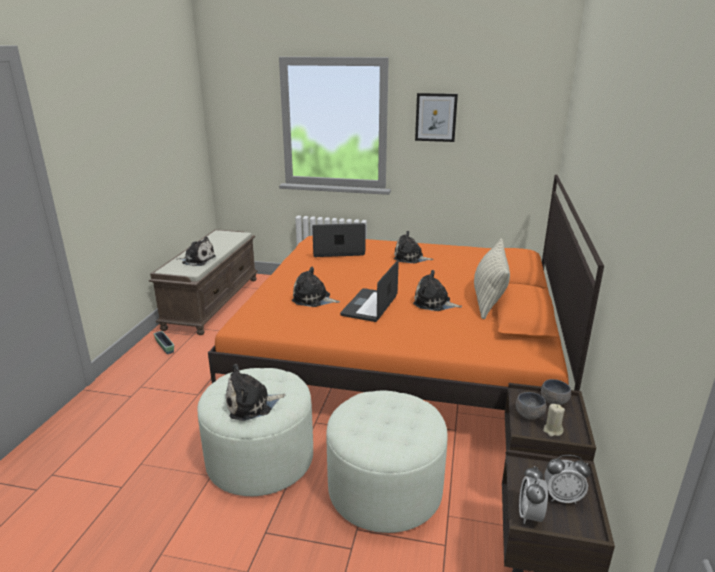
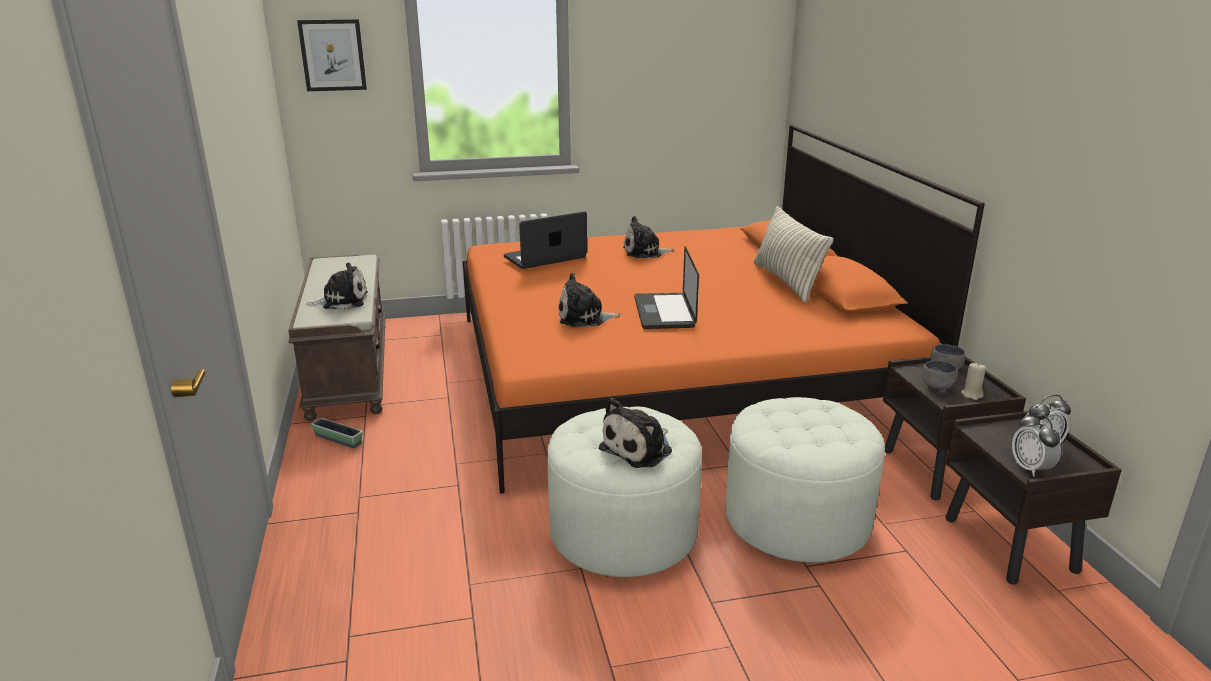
camera: 25 degrees left, 0 degrees up
plush toy [413,270,462,311] -> none
picture [415,93,458,142] -> picture moved to [297,19,367,91]

